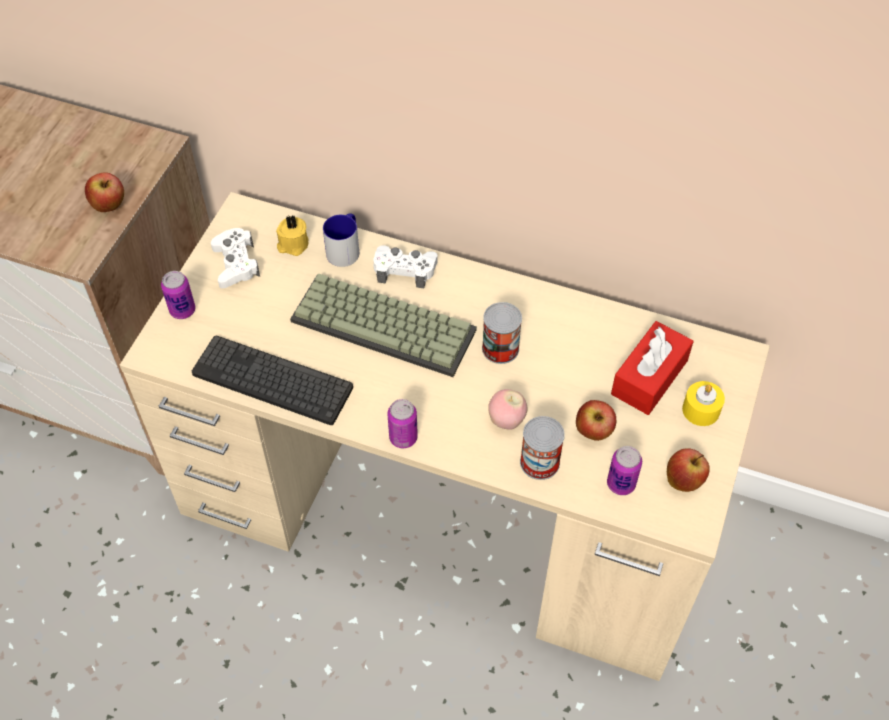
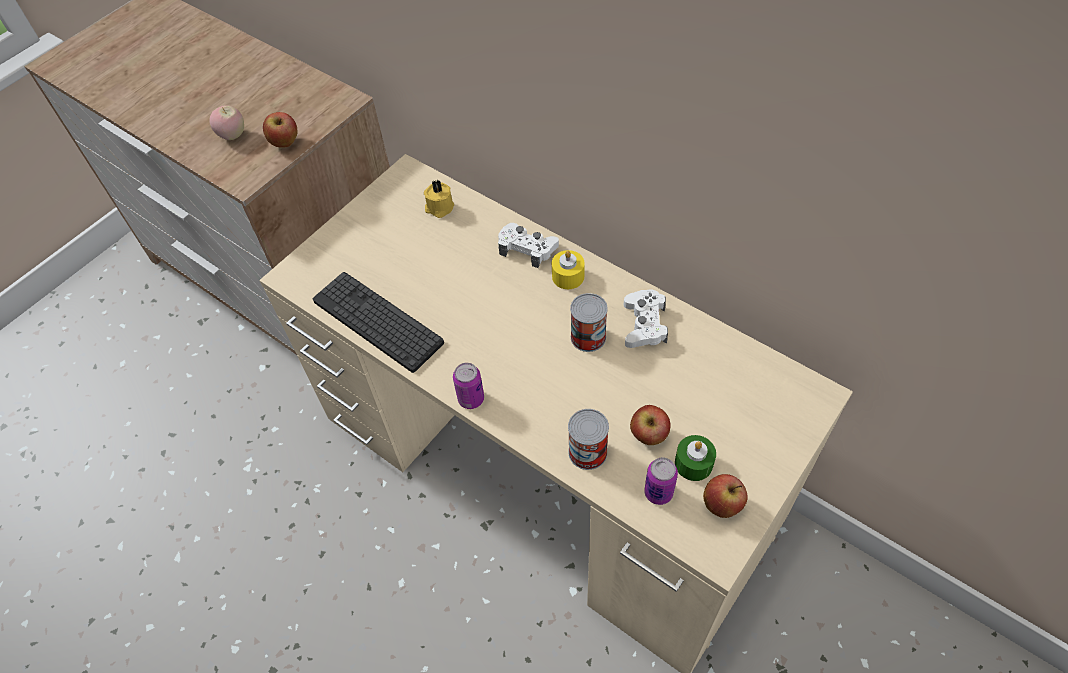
camera: 20 degrees right, 0 degrees up
can [161,271,195,319] -> none
white game controller [211,228,260,288] -> white game controller moved to [624,290,668,348]
keyboard [290,273,477,377] -> none
mug [323,213,359,267] -> none
apple [488,389,528,430] -> apple moved to [209,105,244,140]
red tissue box [611,321,694,415] -> none
yellow candle [682,381,725,426] -> yellow candle moved to [552,250,585,289]
none -> green candle [675,435,716,481]

